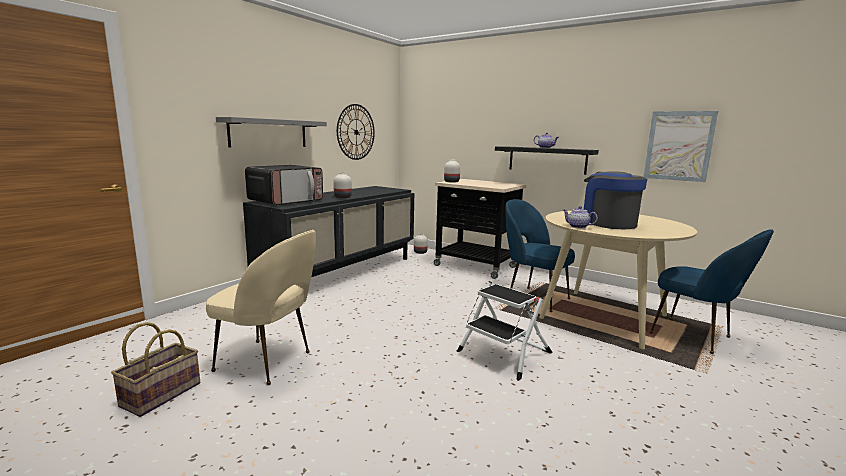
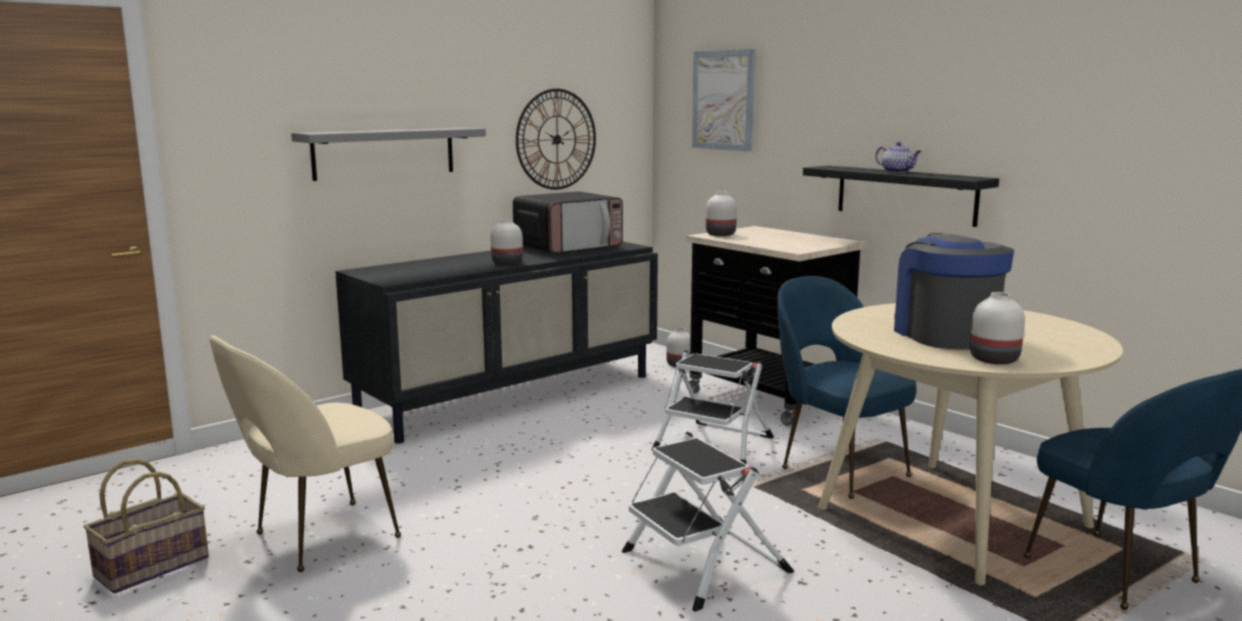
camera: 15 degrees right, 0 degrees up
beige chair [206,230,316,385] -> beige chair turned 105 degrees clockwise [210,335,401,572]
microwave [245,165,323,205] -> microwave moved to [513,191,623,254]
teapot [563,206,598,228] -> none
picture [643,111,718,182] -> picture moved to [692,49,756,152]
none -> step ladder [652,350,774,464]
none -> white vase [970,292,1025,364]

